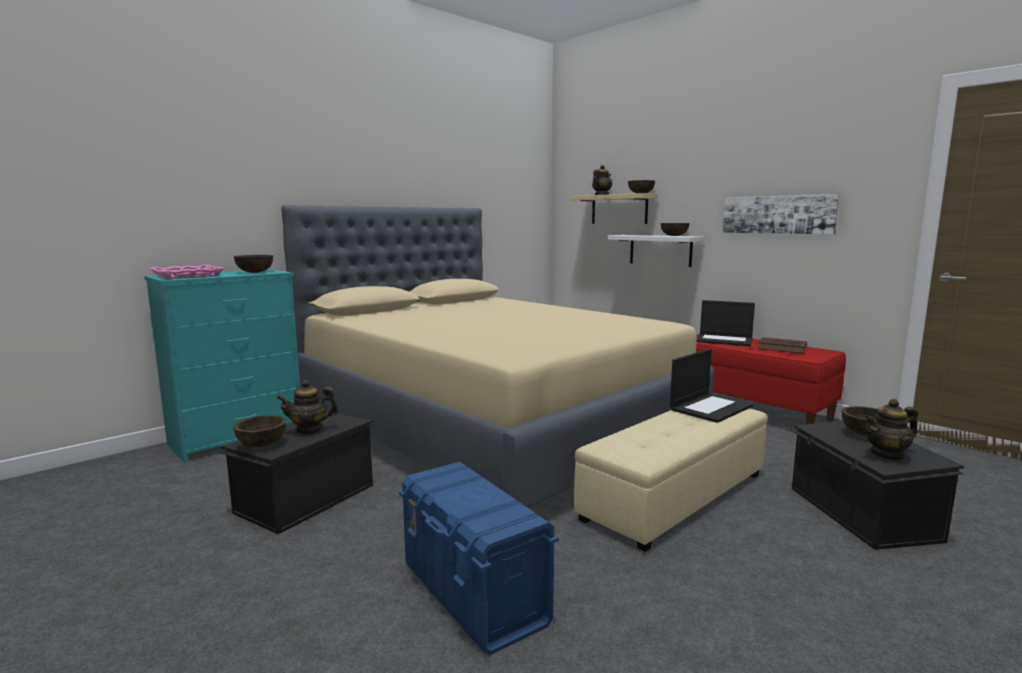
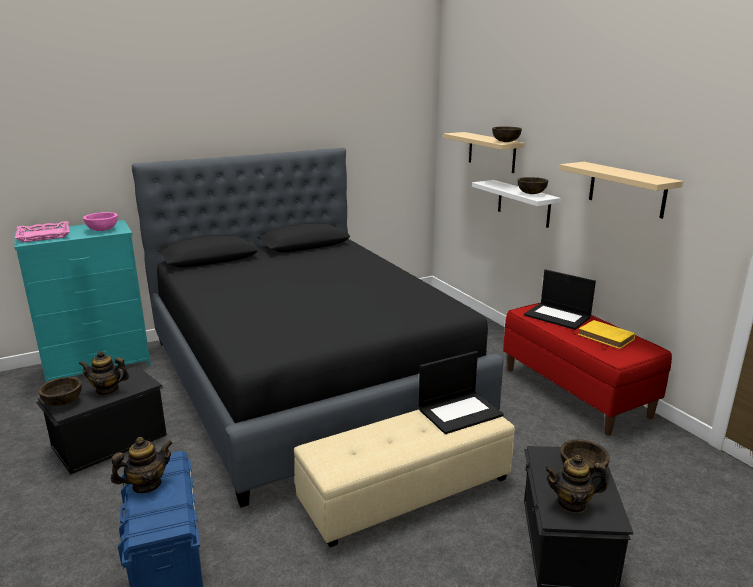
camera: 15 degrees right, 10 degrees up
brown bowl [234,255,273,273] -> pink bowl [83,212,118,231]
beige bed [281,205,714,508] -> black bed [132,148,504,508]
teapot [592,165,612,195] -> teapot moved to [111,437,173,493]
picture [723,194,840,234] -> beige shelf [559,162,683,219]
brown book [757,337,807,353] -> yellow book [578,320,635,349]

